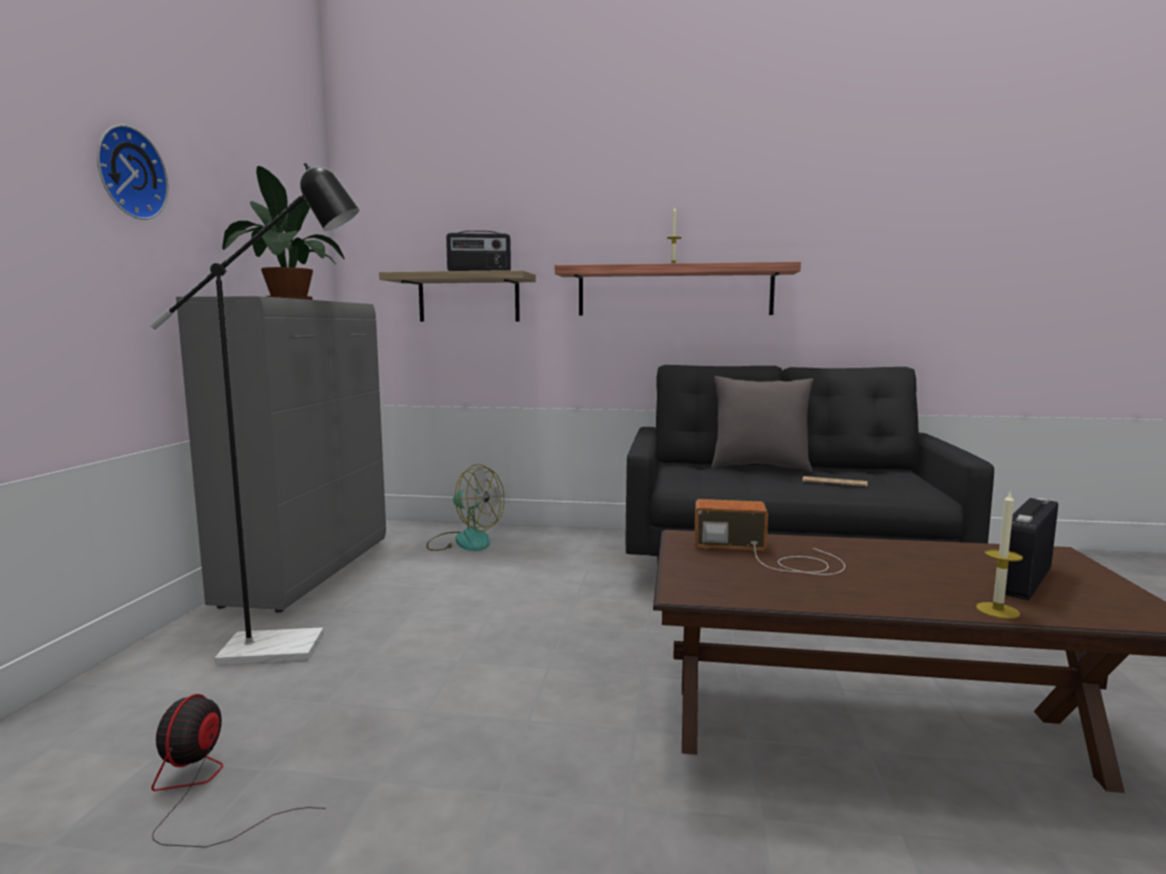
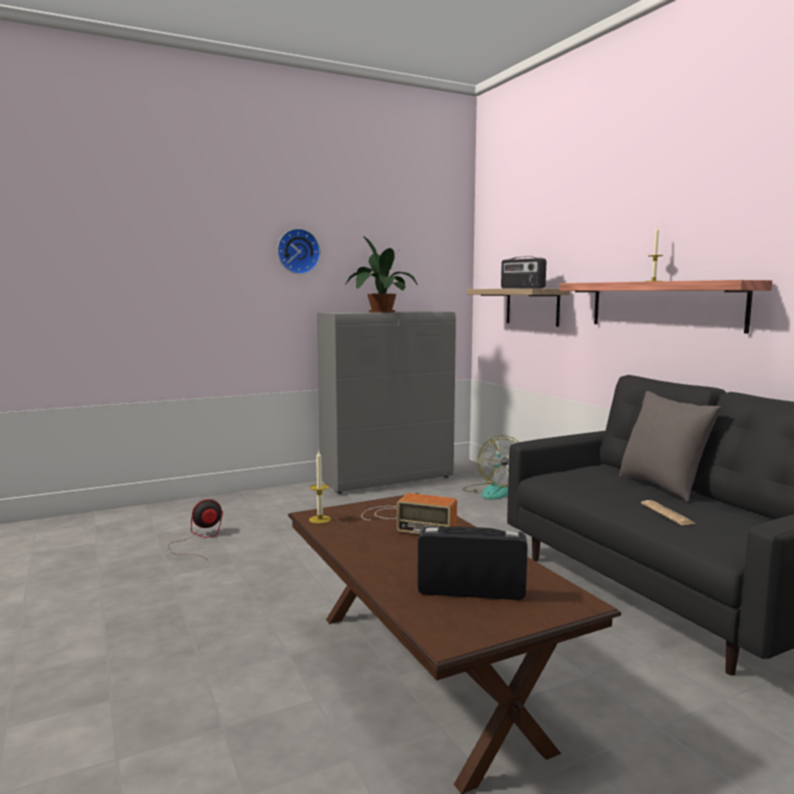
camera: 55 degrees right, 0 degrees up
black floor lamp [150,163,360,665] -> none
radio [694,499,845,575] -> radio turned 135 degrees clockwise [361,493,457,534]
candle [976,490,1023,619] -> candle moved to [309,451,331,524]

